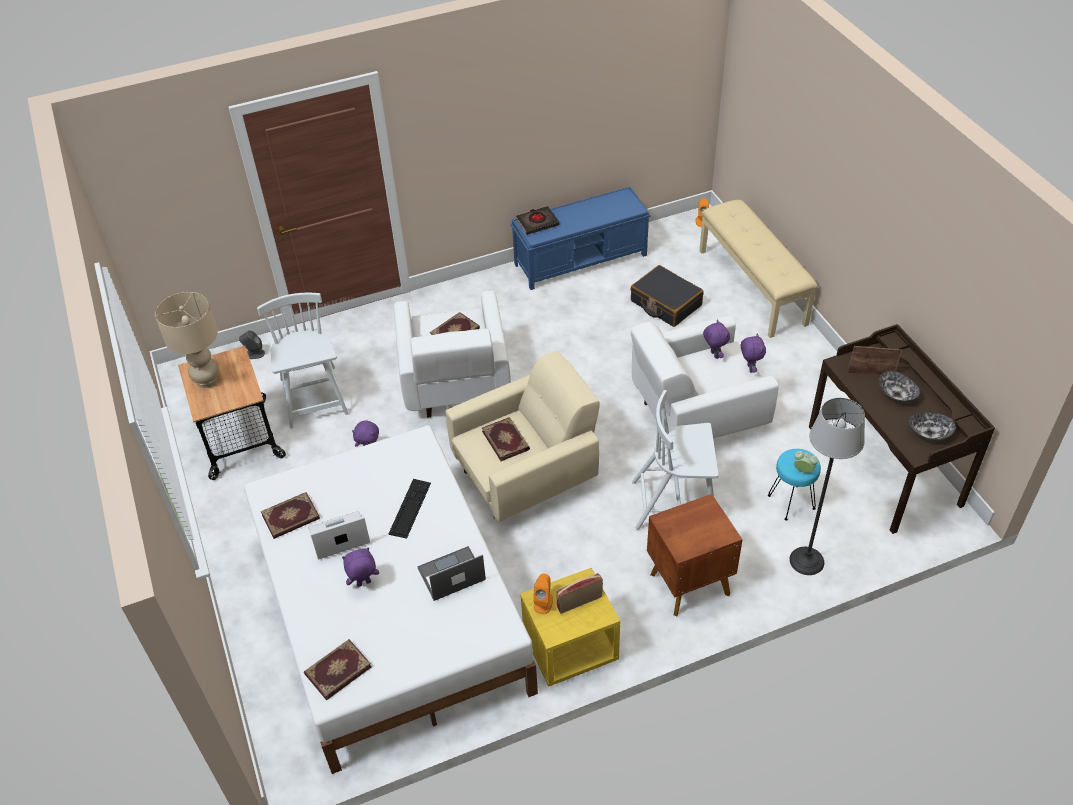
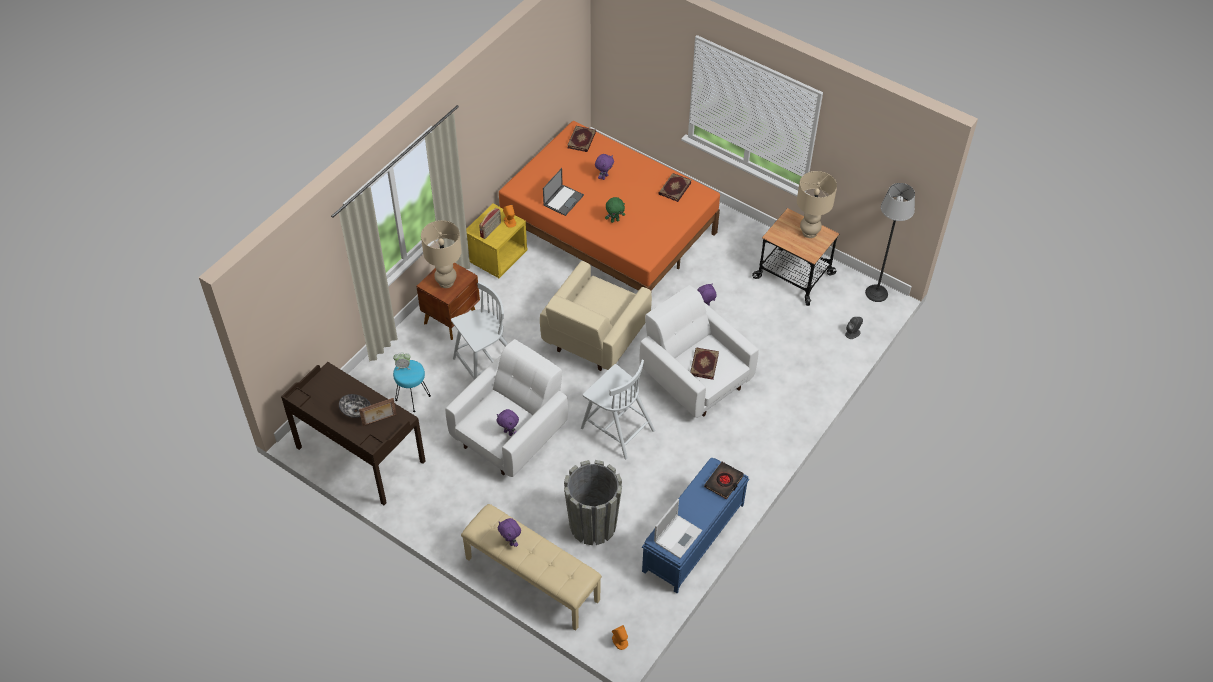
camera: 145 degrees right, 5 degrees up
white bed [244,425,538,774] -> orange bed [499,121,720,292]
white chair [257,293,349,429] -> white chair moved to [581,360,655,459]
laptop [308,511,370,560] -> laptop moved to [654,499,702,558]
keyboard [389,479,431,539] -> green plush toy [605,197,625,223]
book [482,417,530,461] -> none
black suitcase [630,265,704,327] -> grey planter [564,460,622,545]
purple plush toy [741,333,766,373] -> purple plush toy moved to [498,518,521,547]
floor lamp [789,398,865,575] -> floor lamp moved to [865,183,915,302]
bowl [909,412,956,441] -> none
none -> beige table lamp [421,220,462,288]

